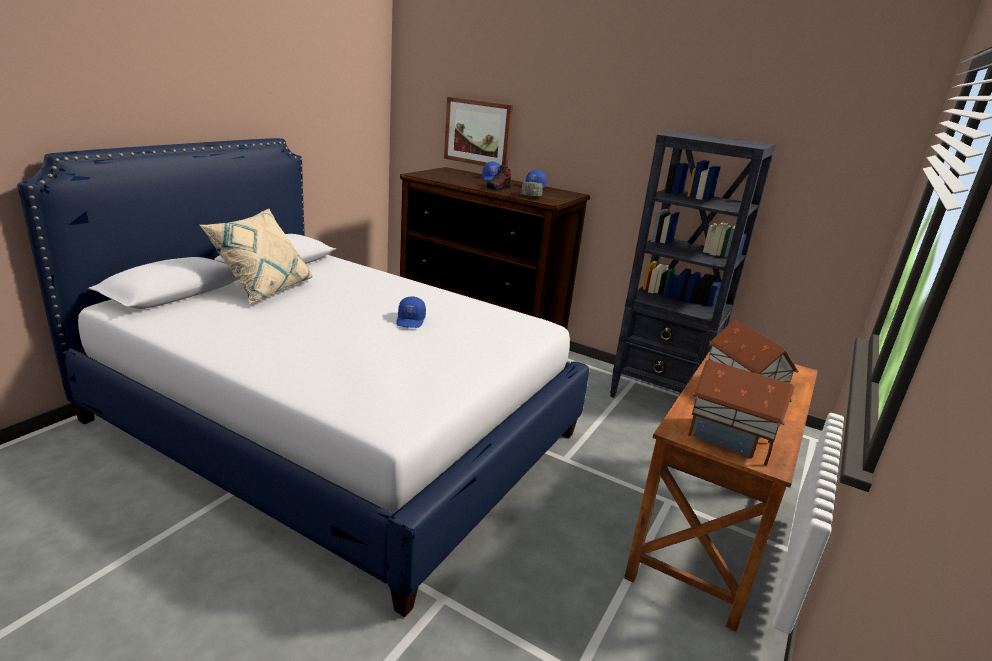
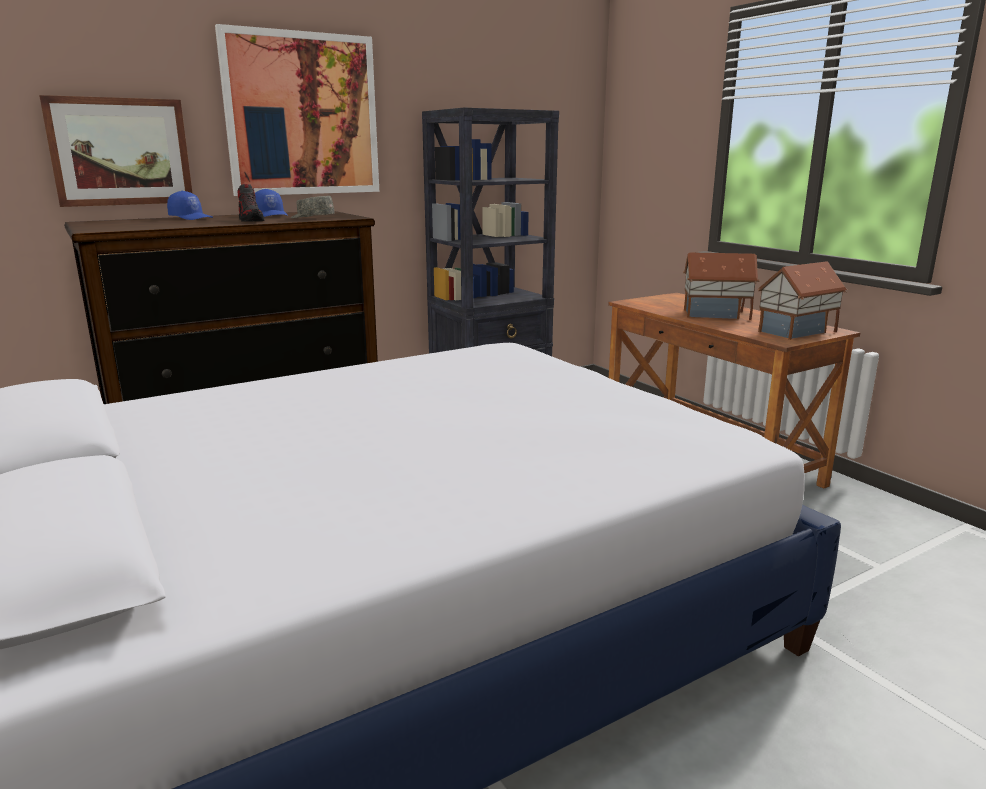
camera: 60 degrees left, 5 degrees down
beige pillow [200,209,313,304] -> none
blue cap [396,296,426,328] -> none
none -> picture [215,24,379,196]

